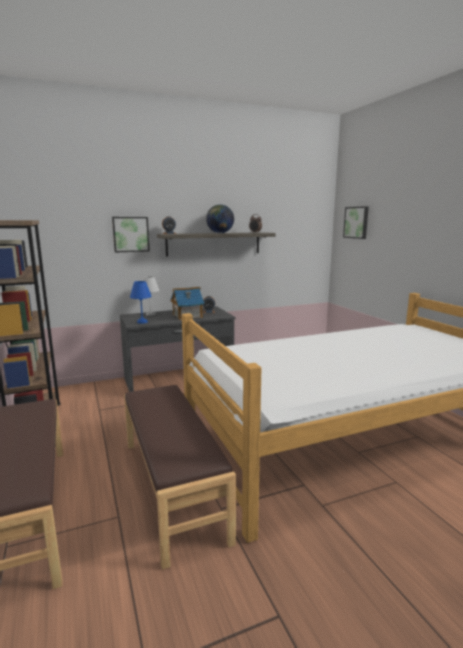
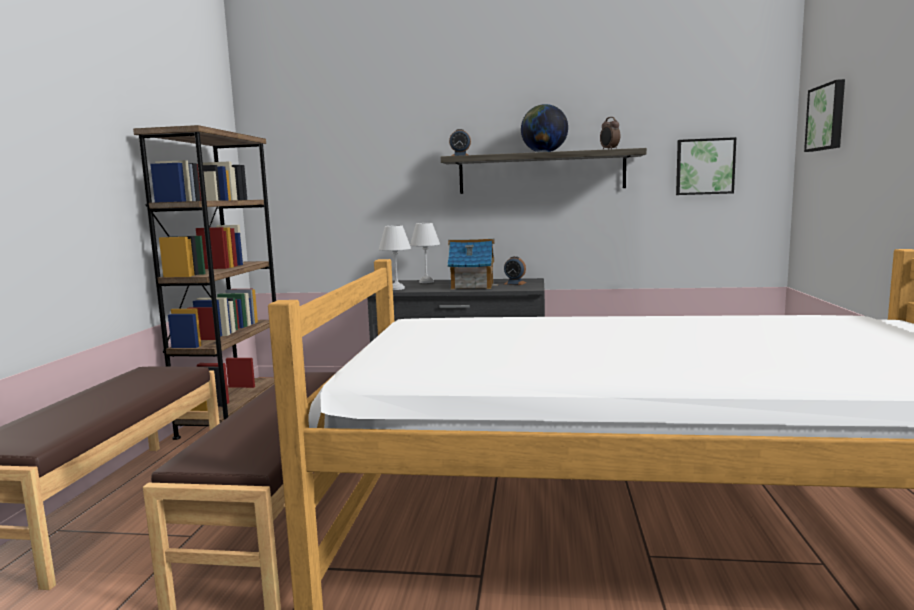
camera: 30 degrees right, 5 degrees down
picture [112,217,150,252] -> picture moved to [676,137,736,195]
blue table lamp [130,281,152,324] -> white table lamp [379,225,411,290]

